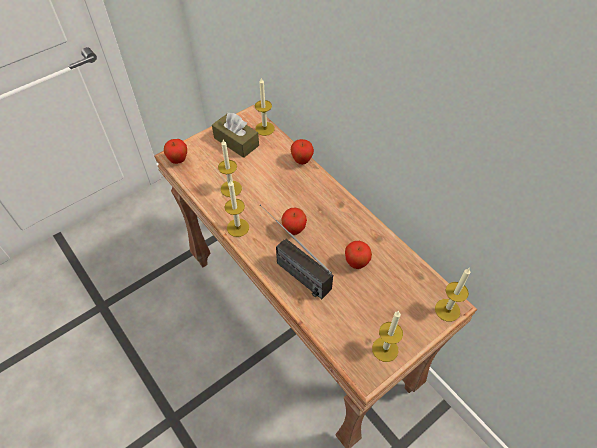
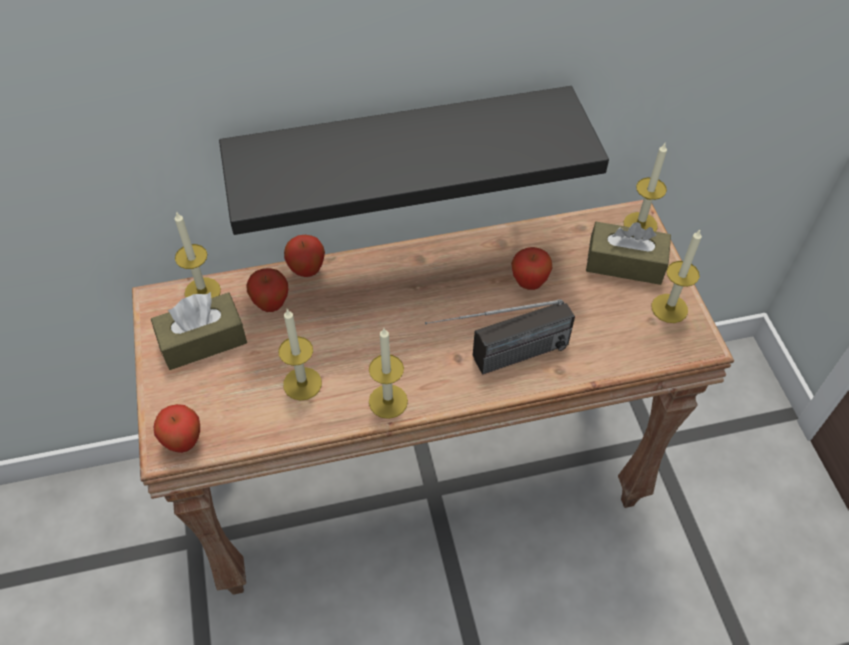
camera: 65 degrees left, 0 degrees up
apple [281,208,307,235] -> apple moved to [246,268,288,312]
none -> black shelf [219,86,609,235]
none -> brown tissue box [586,222,671,285]

